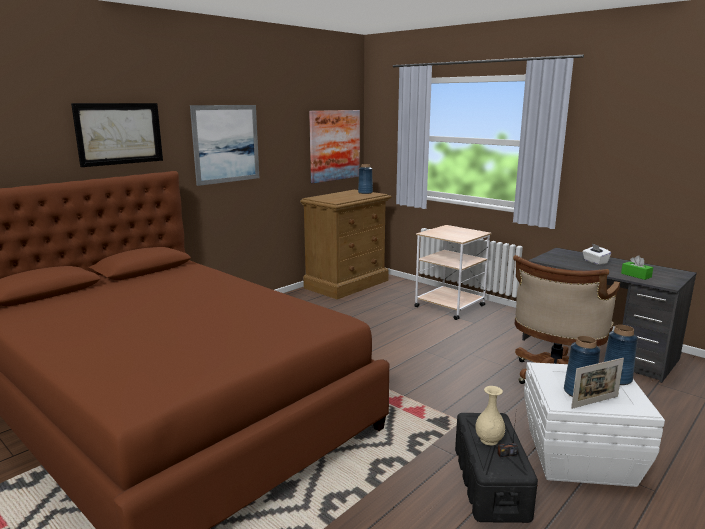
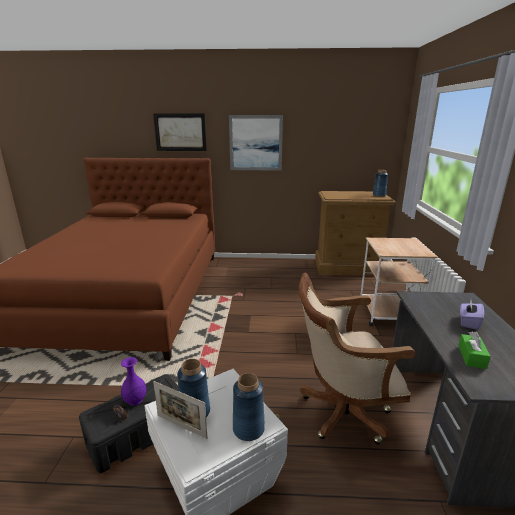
camera: 50 degrees right, 5 degrees up
picture [309,110,360,183] -> none
beige vase [475,386,505,446] -> purple vase [121,357,146,406]
white tissue box [582,243,611,265] -> purple tissue box [460,301,484,330]

